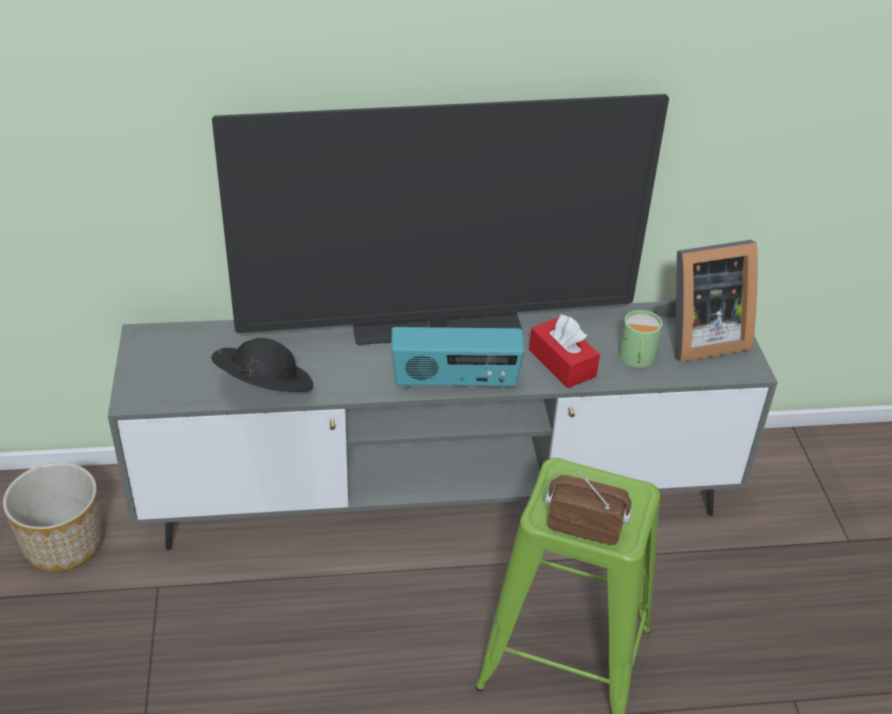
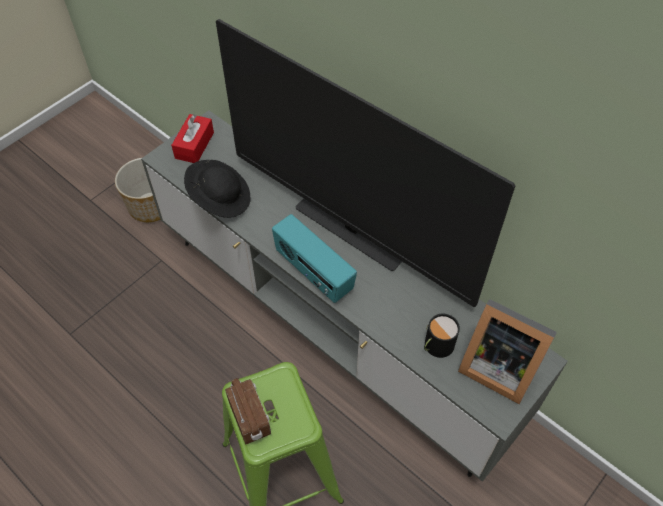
camera: 50 degrees right, 15 degrees up
red tissue box [529,314,600,388] -> red tissue box moved to [171,114,214,163]
green mug [619,310,663,368] -> black mug [424,314,460,358]

